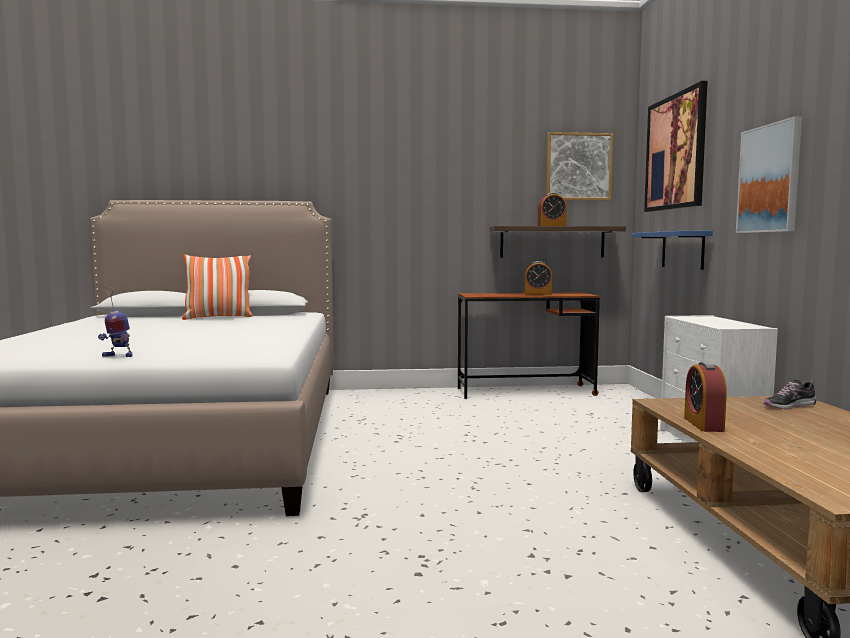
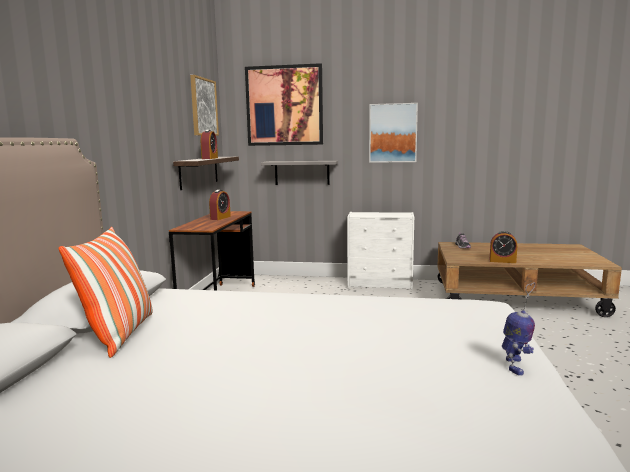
camera: 75 degrees left, 5 degrees up
blue shelf [631,231,713,270] -> grey shelf [261,161,338,185]

